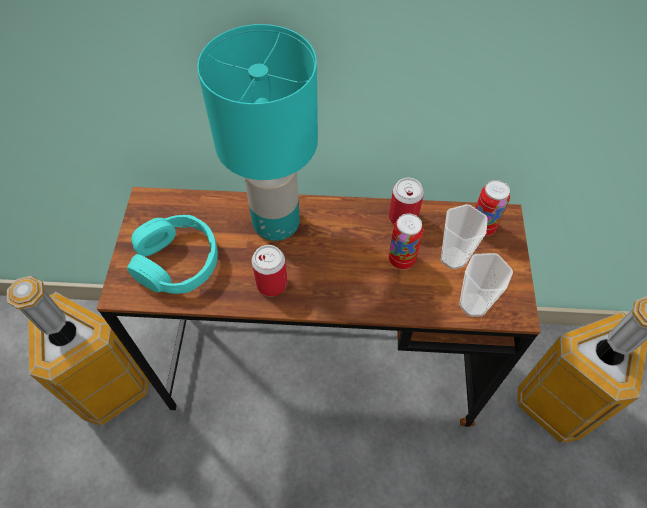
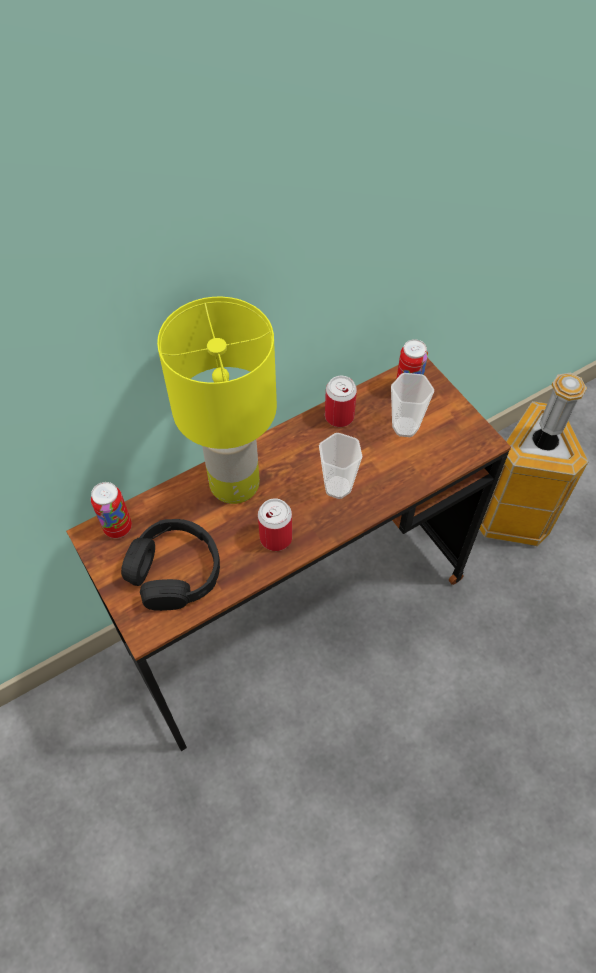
camera: 35 degrees left, 0 degrees up
trash can [7,276,149,426] -> none
turquoise headphones [127,215,218,294] -> black headphones [121,519,220,611]
turquoise table lamp [197,24,318,241] -> yellow table lamp [157,297,277,504]
can [388,214,423,270] -> can moved to [91,482,132,538]
cup [459,253,513,317] -> cup moved to [319,433,363,499]

